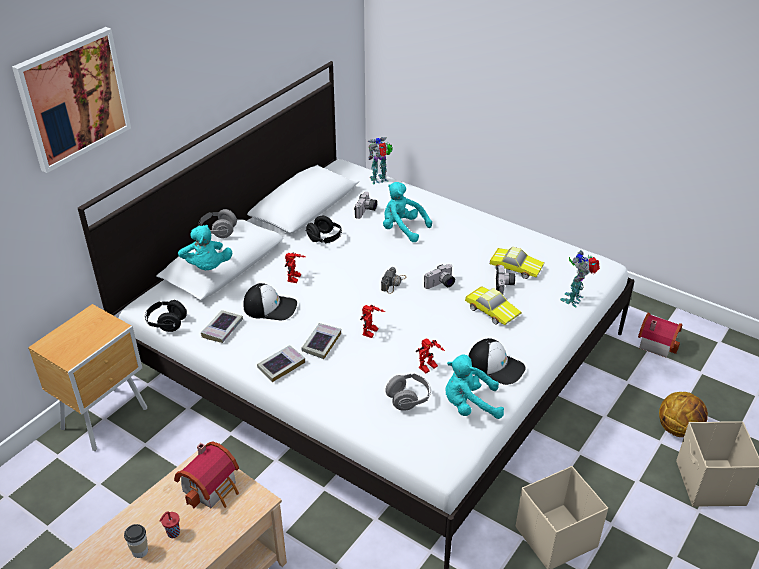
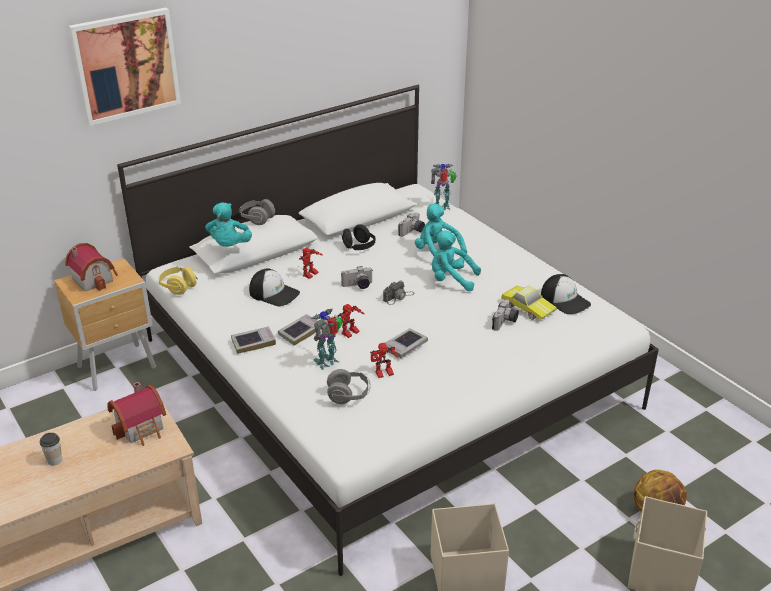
camera: 20 degrees right, 5 degrees down
black headphones [145,300,187,332] -> yellow headphones [159,267,197,295]
red cup [159,512,180,538] -> none
book [201,310,243,343] -> book moved to [385,328,428,358]
camera [424,264,455,289] -> camera moved to [341,266,372,289]
turquoise plush toy [445,354,504,419] -> turquoise plush toy moved to [432,230,481,291]
toy car [465,286,522,325] -> none
cap [469,338,526,385] -> cap moved to [541,274,591,314]
toy robot [560,250,600,307] -> toy robot moved to [310,309,343,370]
toy house [638,313,682,357] -> toy house moved to [65,243,118,292]

